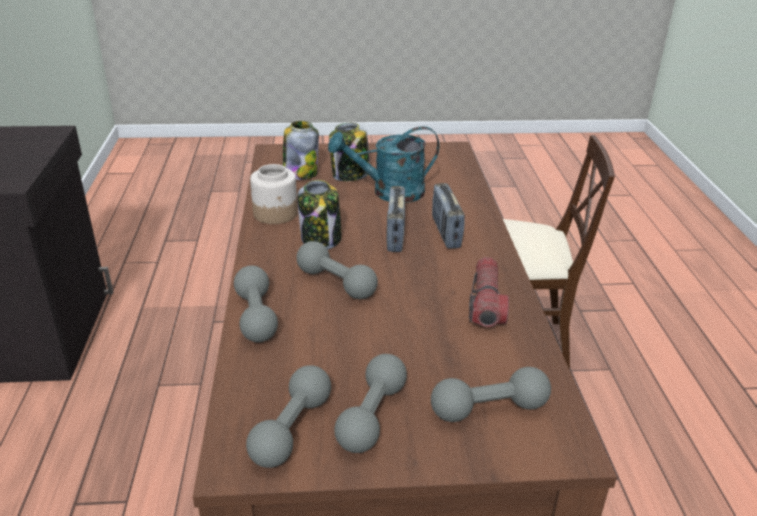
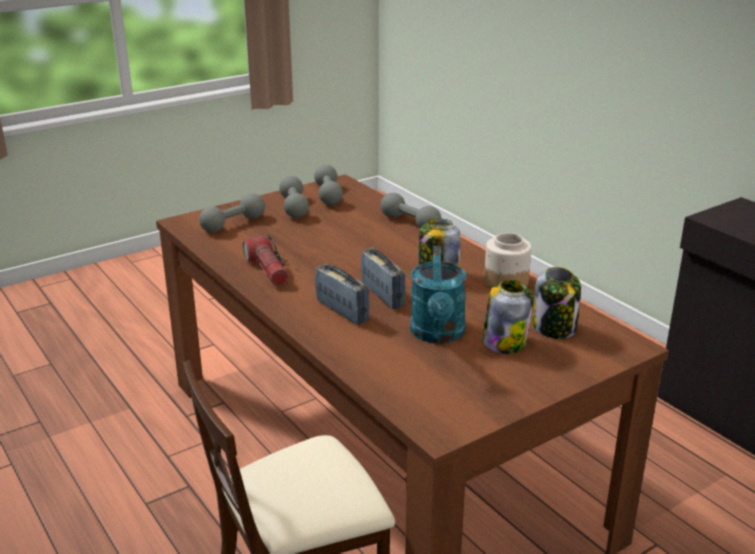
camera: 150 degrees right, 5 degrees down
grey dumbbell [296,241,378,299] -> none
turquoise watering can [328,126,439,203] -> turquoise watering can turned 135 degrees clockwise [410,246,467,344]

